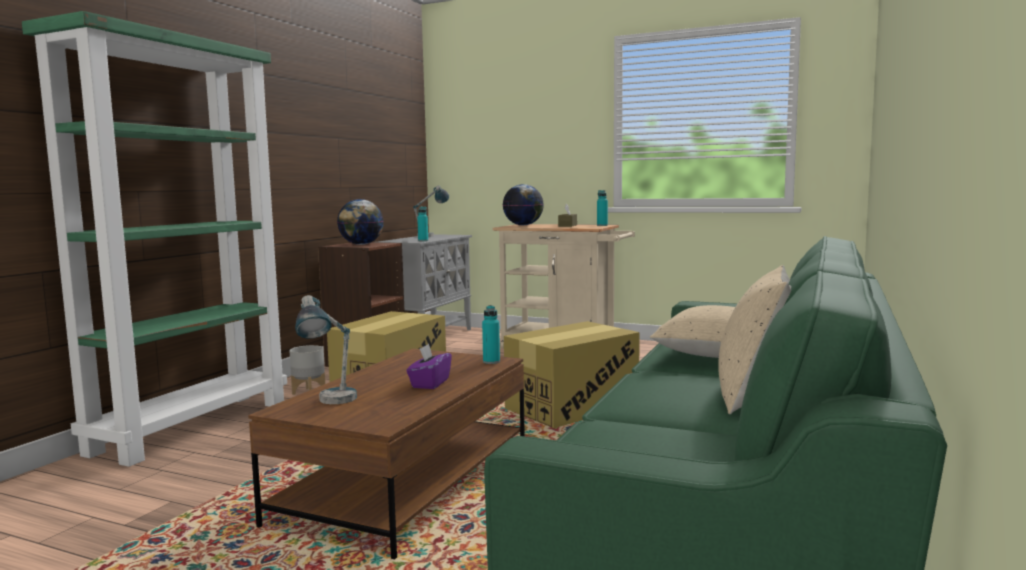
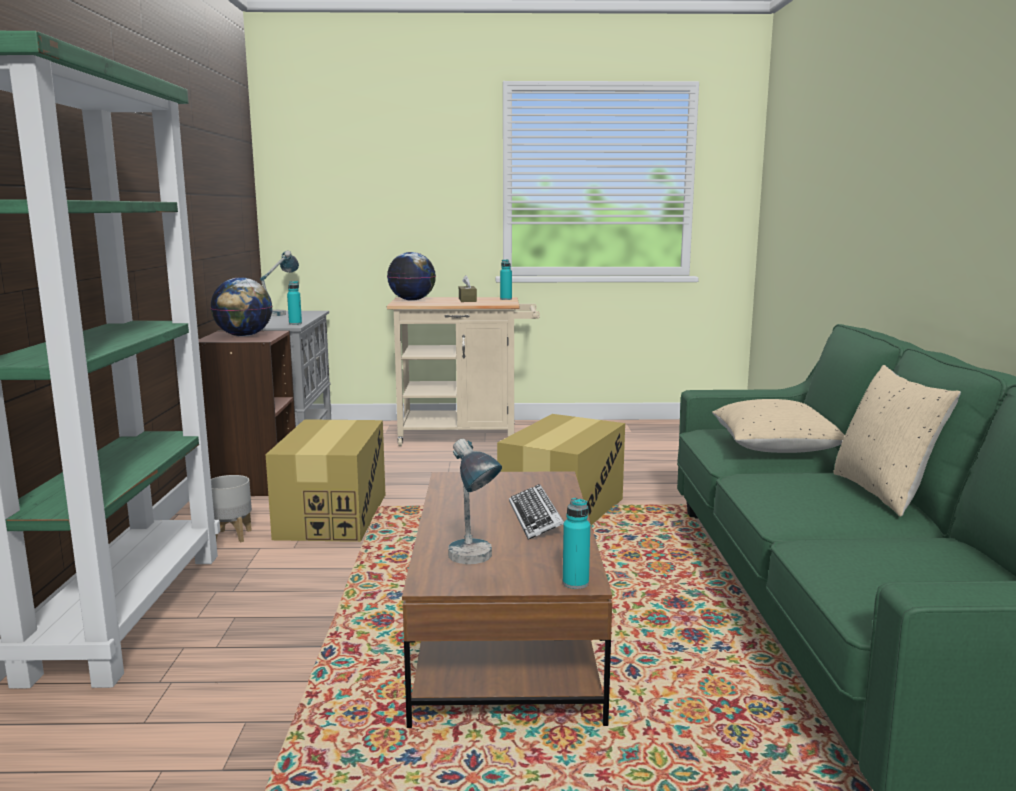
camera: 25 degrees left, 5 degrees up
purple tissue box [407,344,452,389] -> keyboard [509,484,564,540]
turquoise bottle [482,305,500,364] -> turquoise bottle moved to [563,498,590,589]

